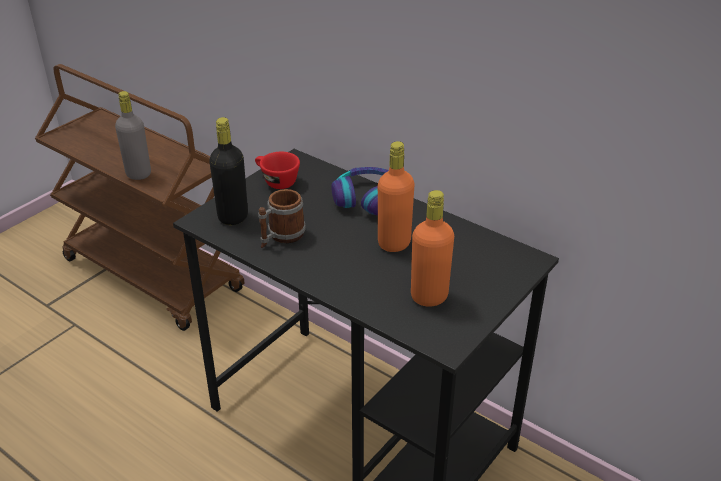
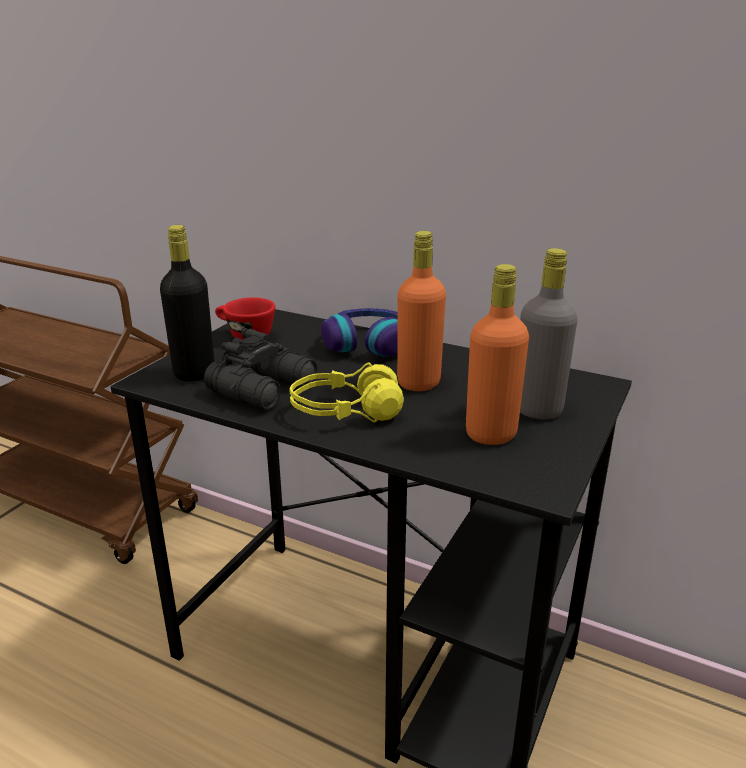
camera: 10 degrees left, 10 degrees down
grey bottle [115,91,151,180] -> grey bottle moved to [520,248,578,420]
mug [258,189,306,248] -> black binoculars [204,328,317,410]
none -> yellow headphones [289,362,404,423]

